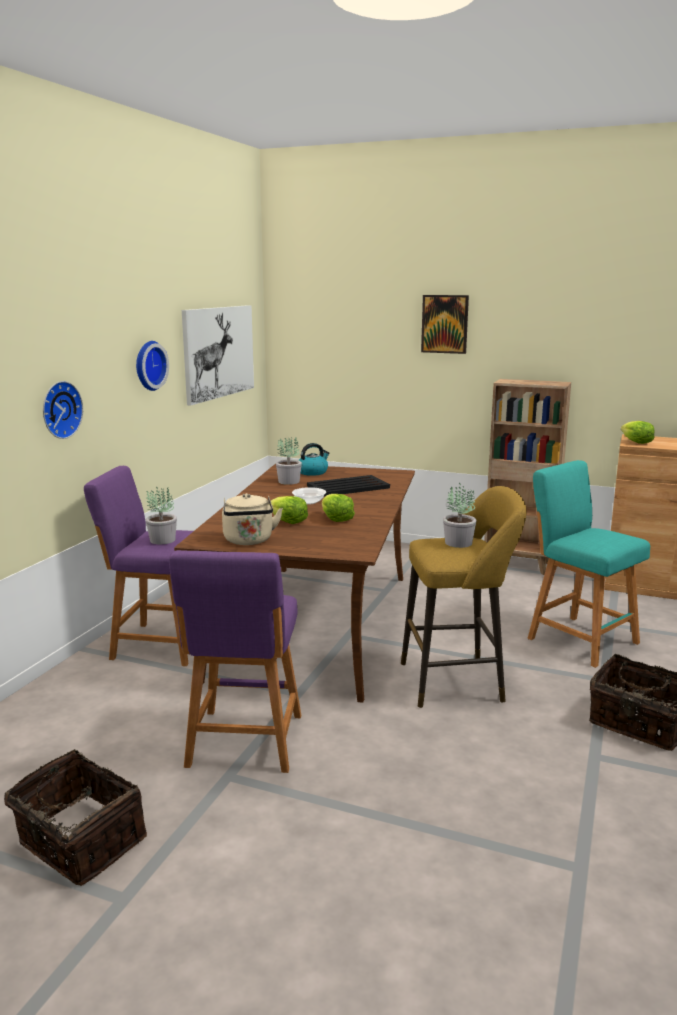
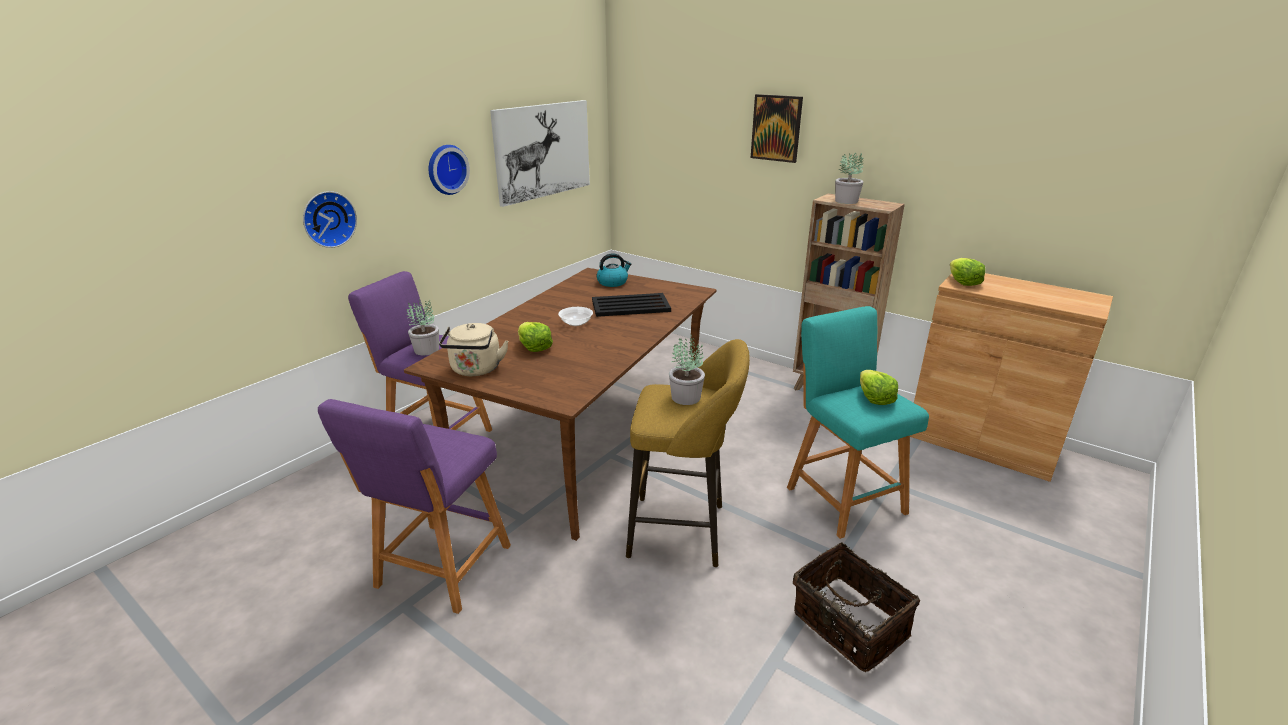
camera: 15 degrees right, 10 degrees up
basket [4,749,147,886] -> none
potted plant [276,437,302,485] -> potted plant moved to [835,153,864,204]
lettuce [322,494,355,522] -> lettuce moved to [860,370,898,405]

